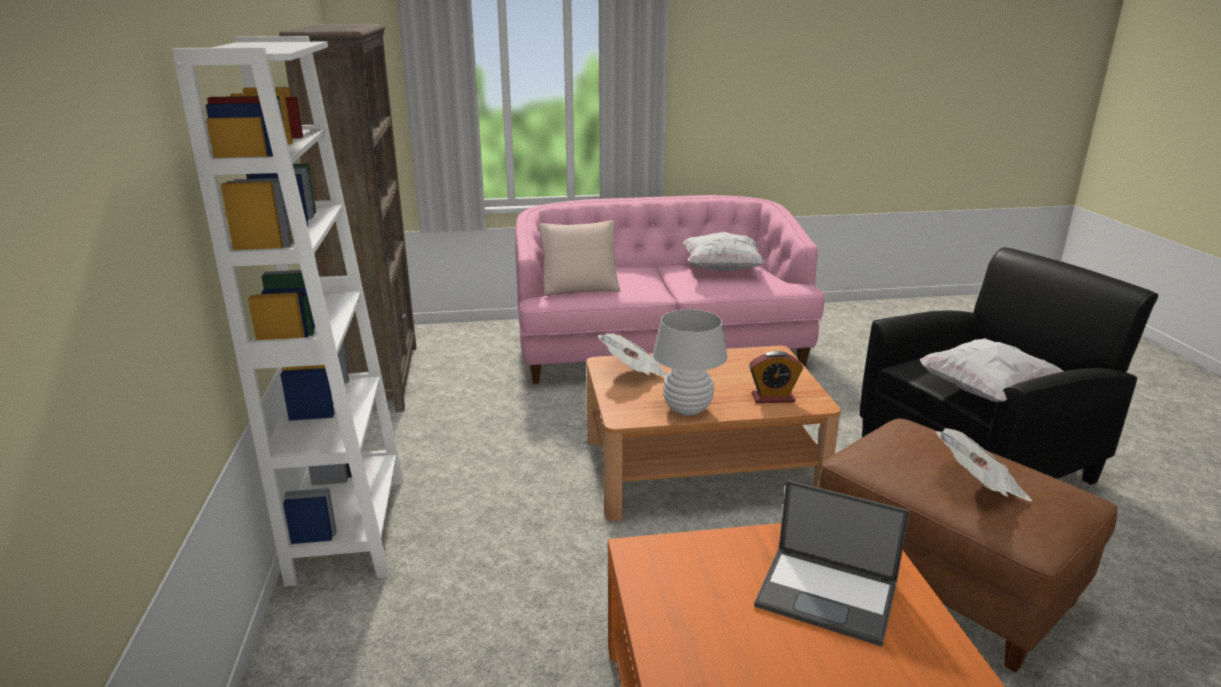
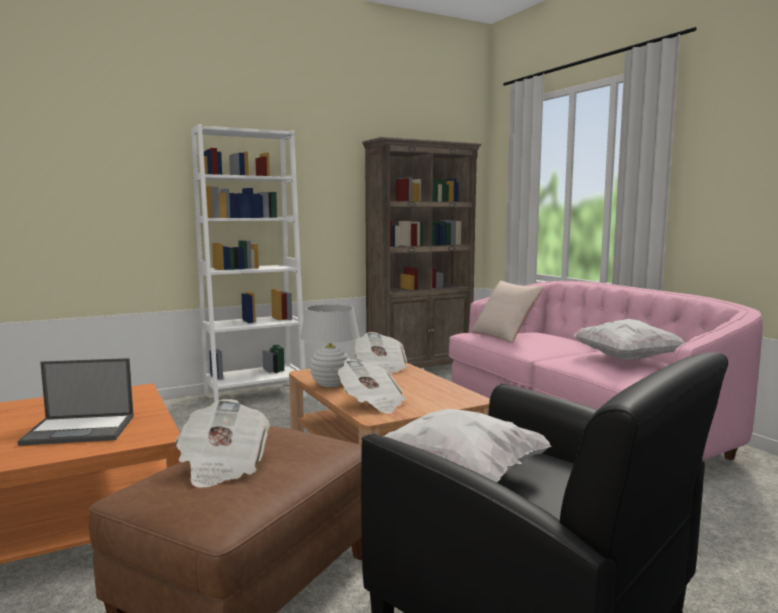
camera: 70 degrees right, 15 degrees down
alarm clock [749,351,803,403] -> newspaper [337,359,406,414]
laptop [754,480,910,647] -> laptop turned 105 degrees counterclockwise [18,358,134,446]

